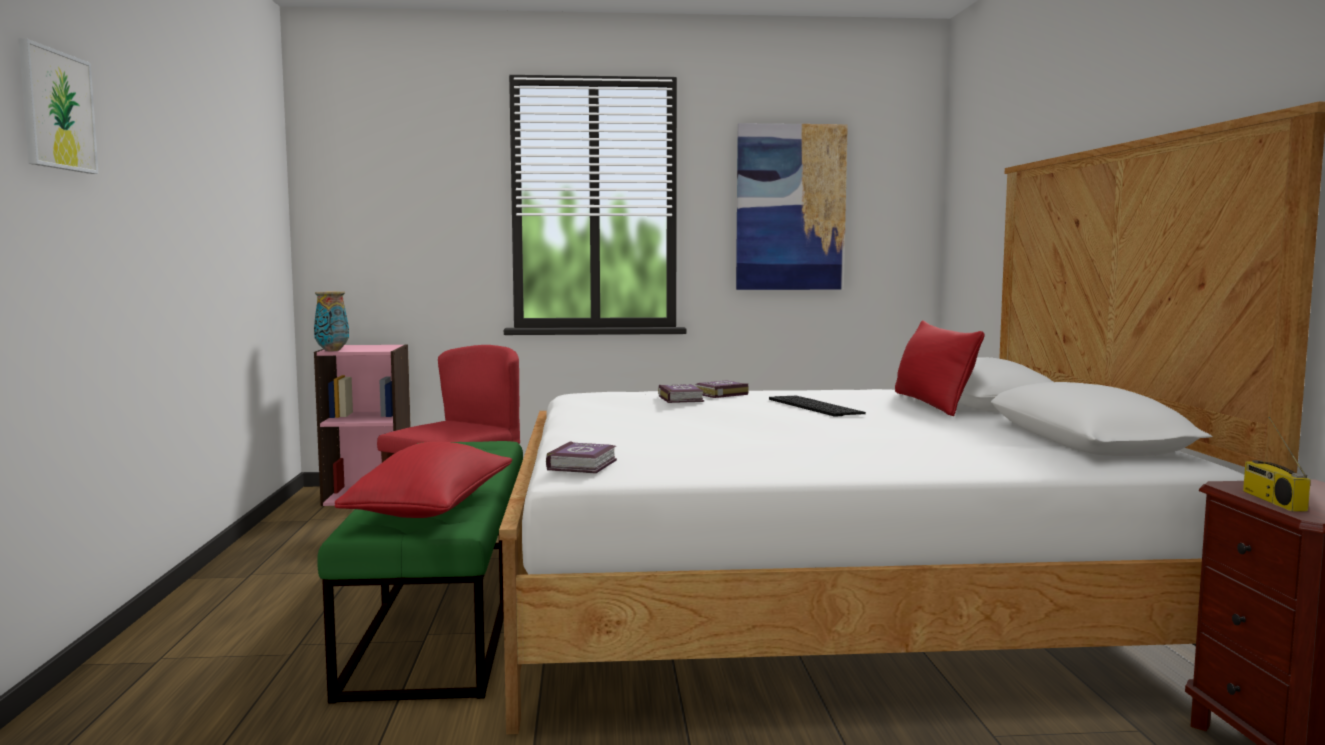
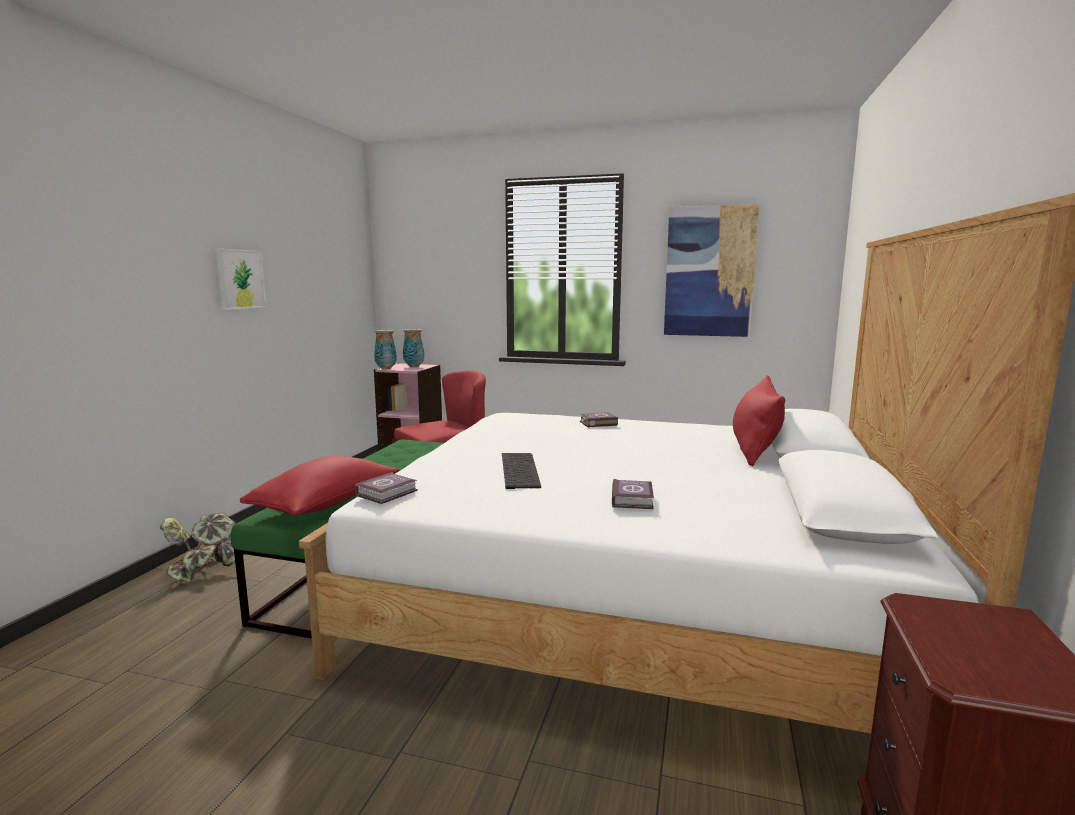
camera: 20 degrees right, 5 degrees up
picture [19,38,99,174] -> picture moved to [215,248,267,310]
book [658,384,704,403] -> book moved to [612,479,654,509]
keyboard [769,396,866,417] -> keyboard moved to [502,453,541,489]
radio [1243,417,1311,511] -> none
none -> potted plant [160,513,245,583]
none -> vase [403,329,424,367]

